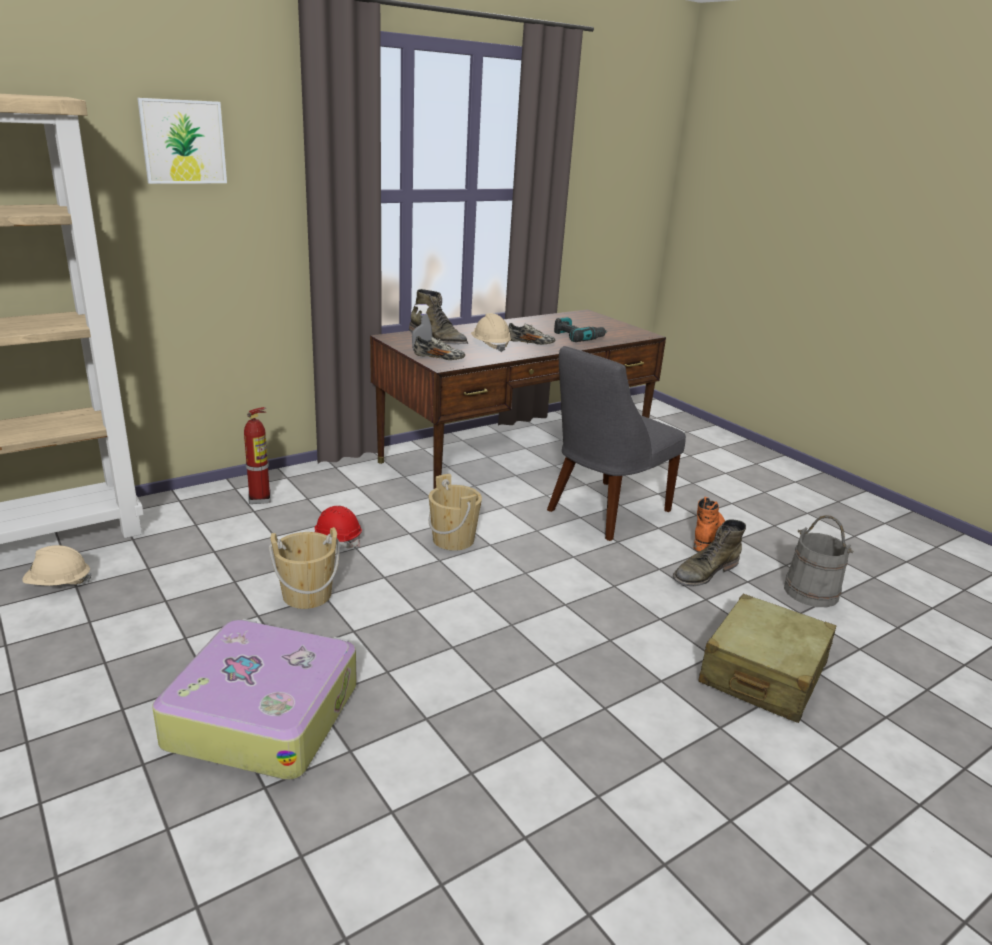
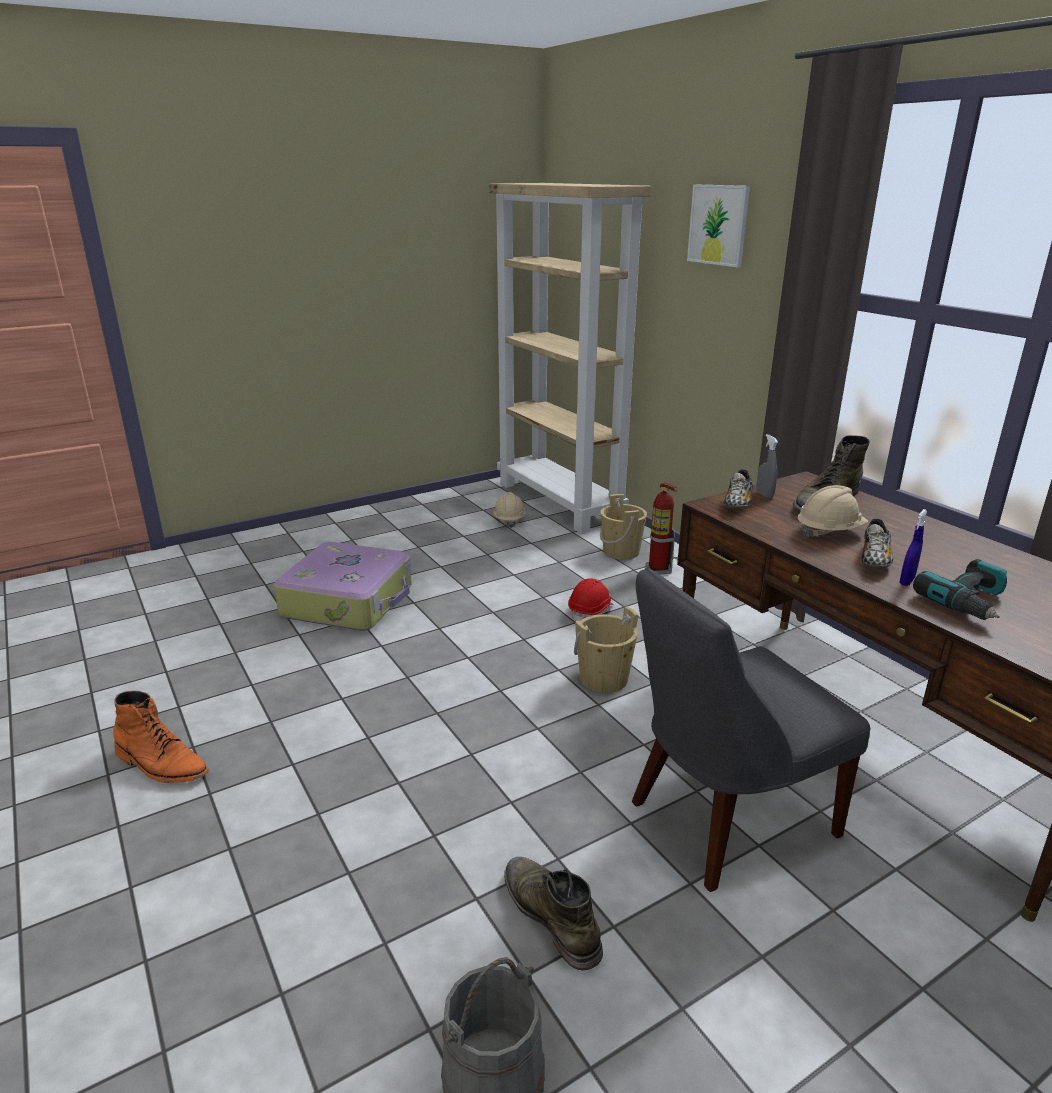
camera: 95 degrees right, 0 degrees up
beige bucket [269,527,340,609] -> beige bucket moved to [600,494,647,560]
grey chair [547,346,686,541] -> grey chair turned 75 degrees counterclockwise [632,568,870,892]
orange boot [694,497,725,551] -> orange boot moved to [113,691,209,783]
beige suitcase [698,594,836,723] -> none
none -> blue spray bottle [899,509,927,586]

